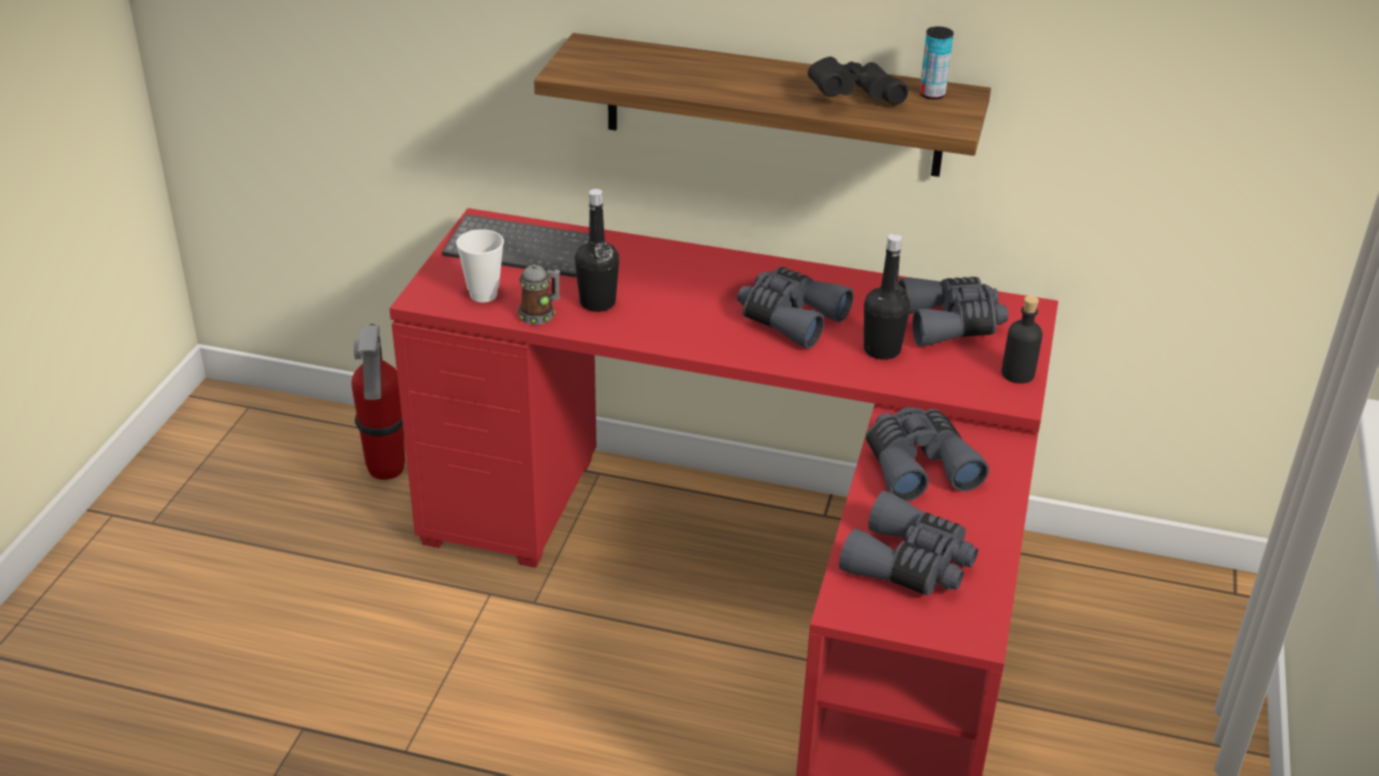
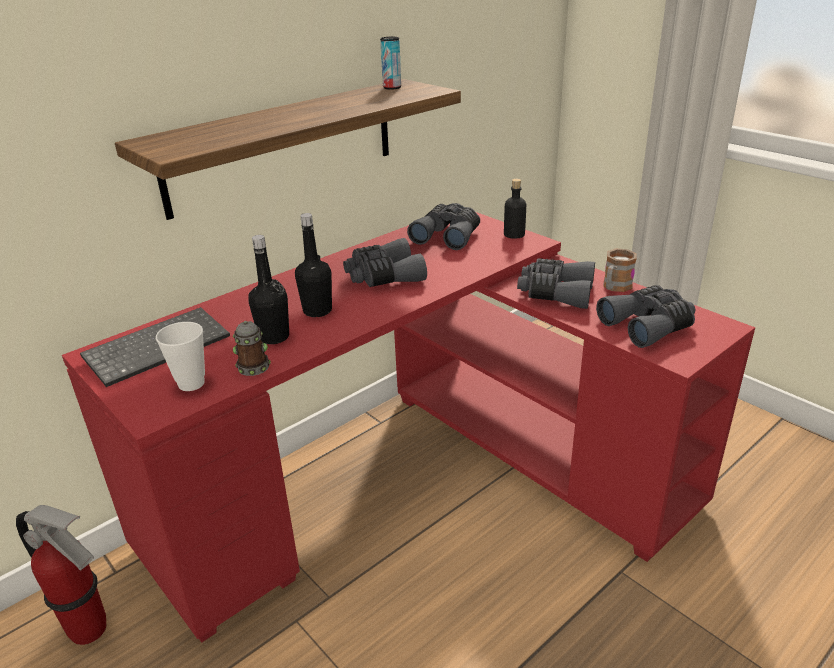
camera: 55 degrees left, 5 degrees down
black binoculars [808,57,908,105] -> none
black bottle [864,234,910,360] -> black bottle moved to [295,213,332,317]
none -> mug [604,249,637,292]

